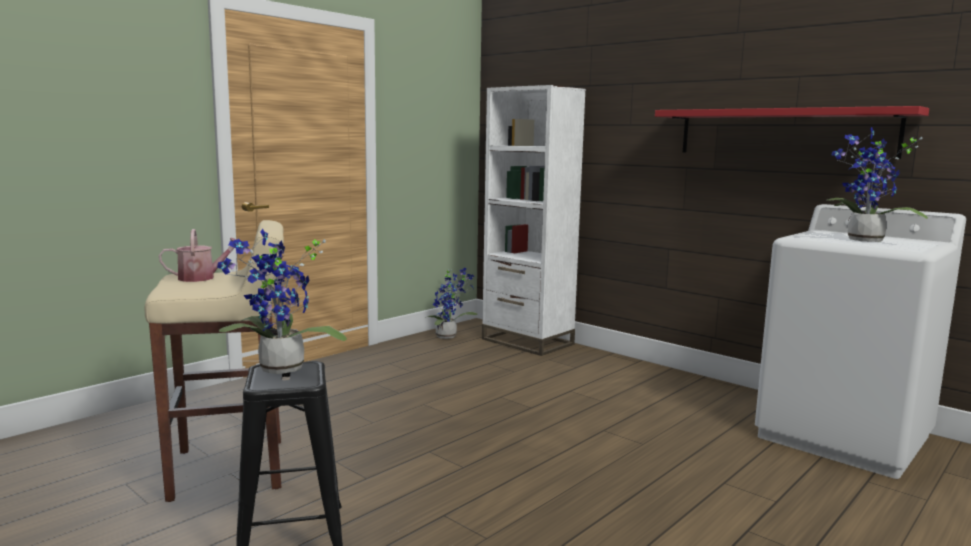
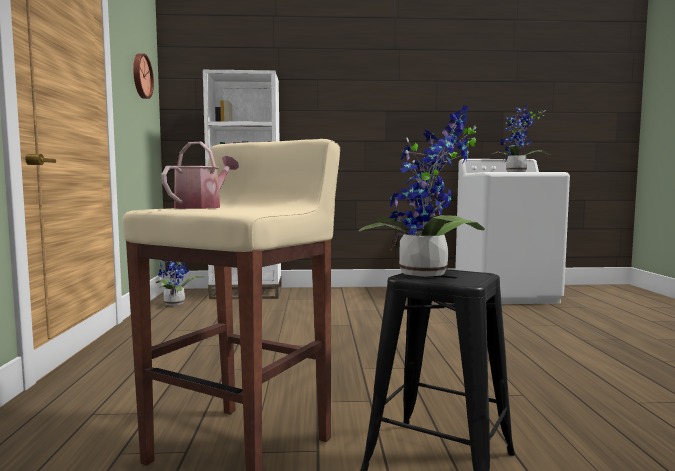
camera: 45 degrees left, 5 degrees down
red shelf [655,106,929,159] -> none
none -> wall clock [133,53,154,99]

